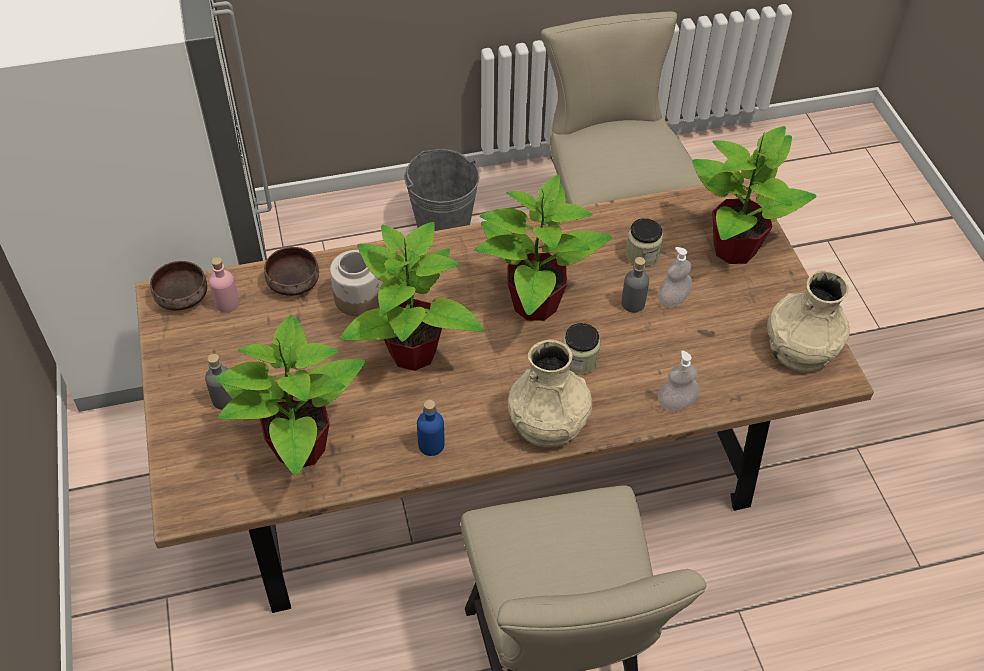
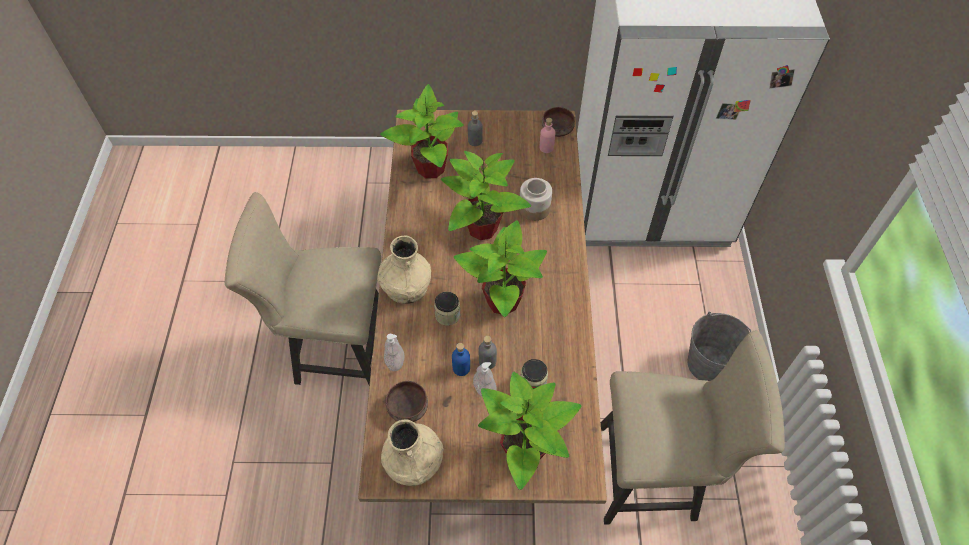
camera: 105 degrees right, 5 degrees up
brown bowl [264,247,319,296] -> brown bowl moved to [386,381,428,422]
blue bottle [417,400,445,456] -> blue bottle moved to [452,343,470,376]

